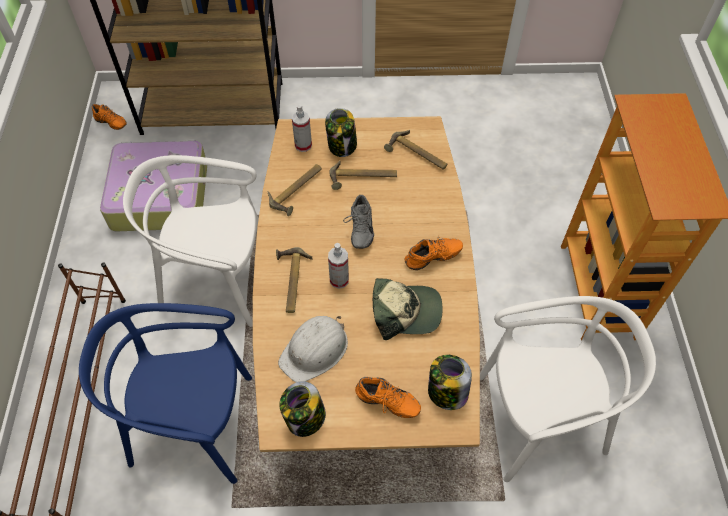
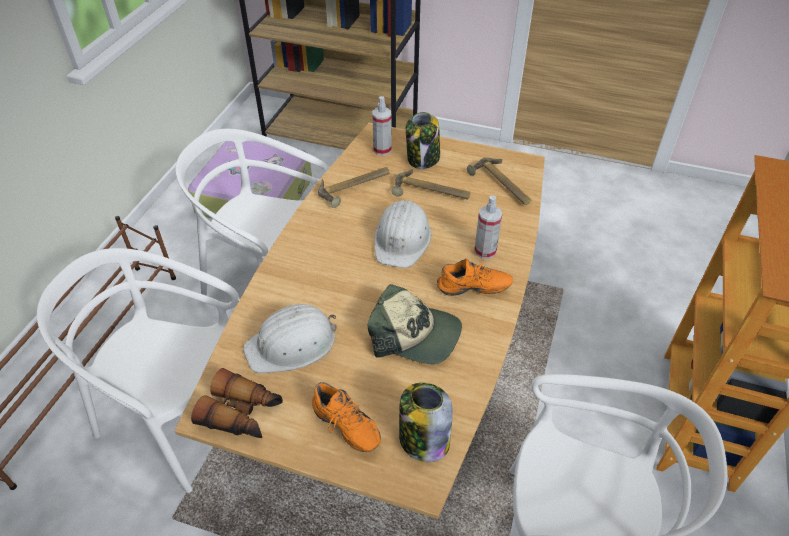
camera: 20 degrees right, 10 degrees down
blue chair [79,303,252,484] -> white chair [37,248,239,493]
orange shoe [92,104,127,130] -> none
hammer [276,247,312,313] -> none
jar [279,381,326,437] -> binoculars [191,368,283,438]
spray bottle [328,243,349,289] -> spray bottle moved to [474,195,502,259]
grey shoe [343,195,374,249] -> white hard hat [374,200,431,268]

